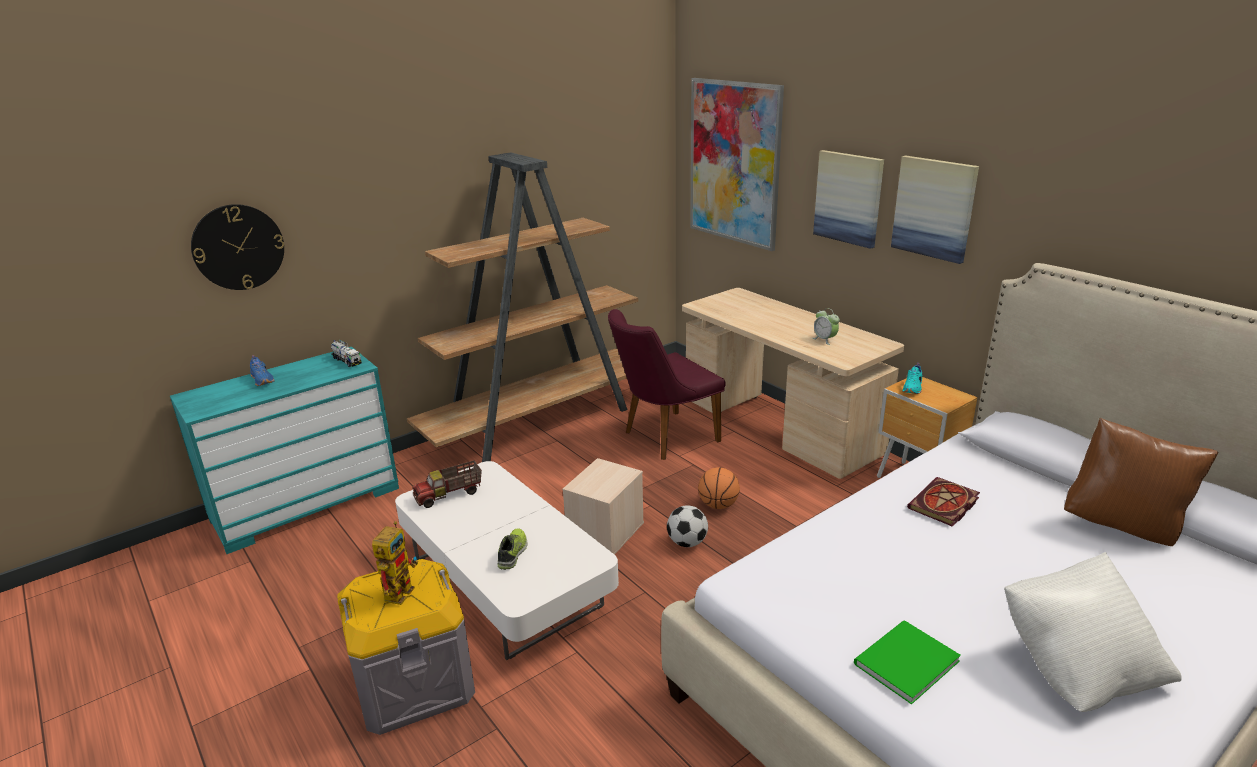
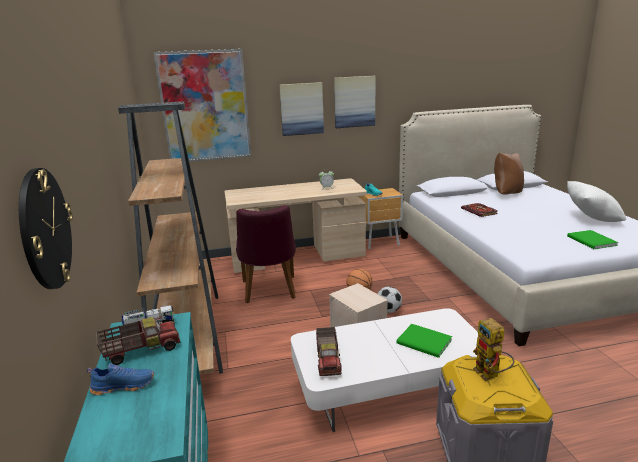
camera: 65 degrees left, 5 degrees down
toy robot [372,521,418,605] -> toy robot turned 150 degrees counterclockwise [473,318,515,381]
shoe [497,528,528,570] -> green book [396,324,452,358]
none -> toy truck [96,317,180,365]

